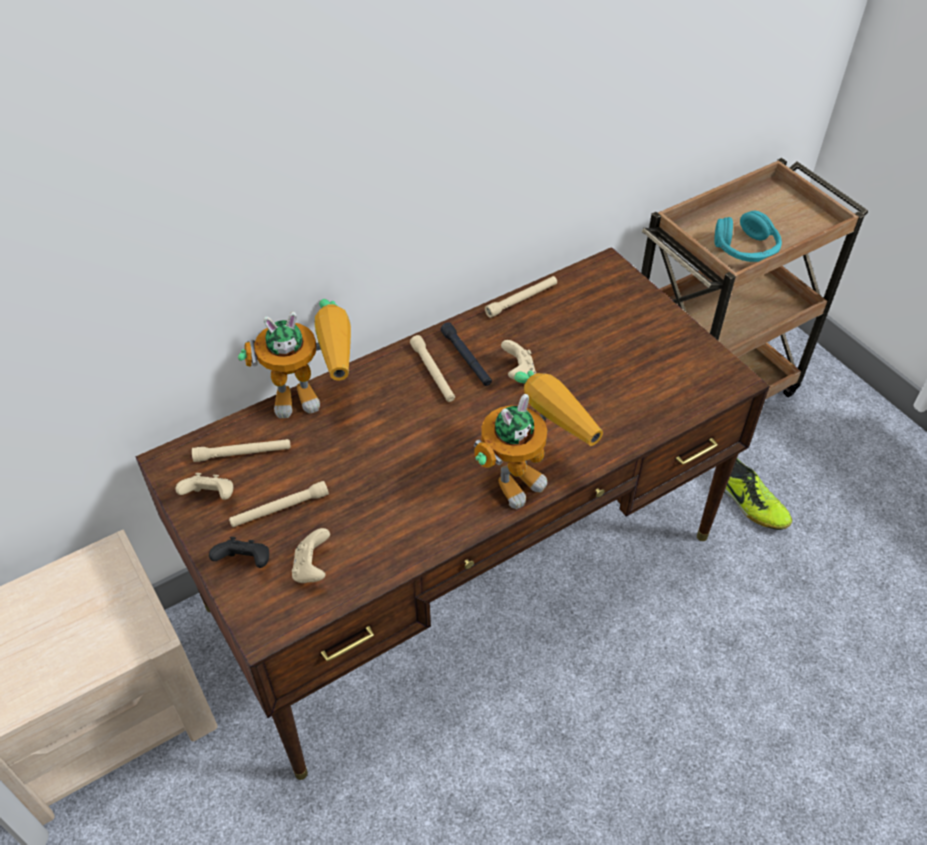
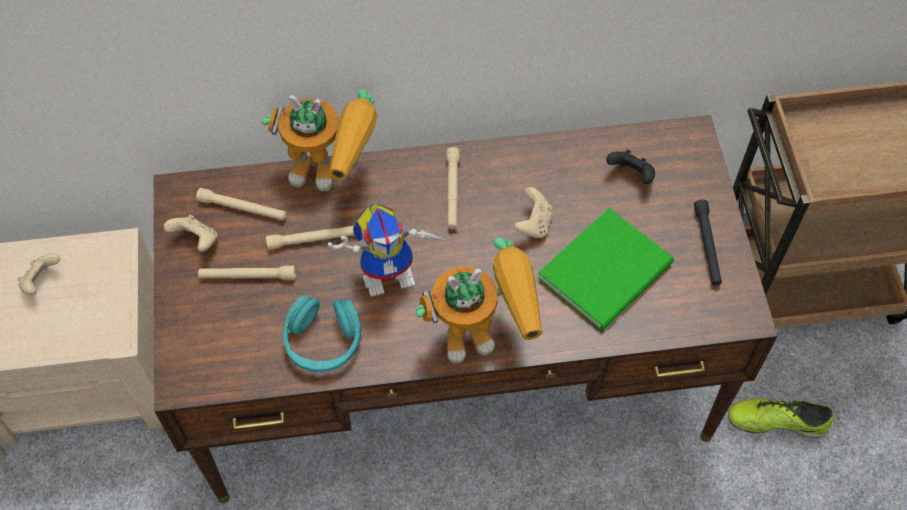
camera: 25 degrees right, 10 degrees up
black game controller [209,537,269,568] -> black game controller moved to [606,149,655,184]
beige game controller [292,528,330,583] -> beige game controller moved to [17,253,60,295]
black flashlight [440,322,492,386] -> black flashlight moved to [694,199,722,286]
beige flashlight [485,276,557,318] -> beige flashlight moved to [266,226,354,250]
turquoise headphones [714,211,782,262] -> turquoise headphones moved to [283,295,362,372]
shoe [724,458,792,530] -> shoe turned 105 degrees clockwise [728,398,834,438]
none -> toy robot [328,204,446,297]
none -> green book [538,208,674,331]

